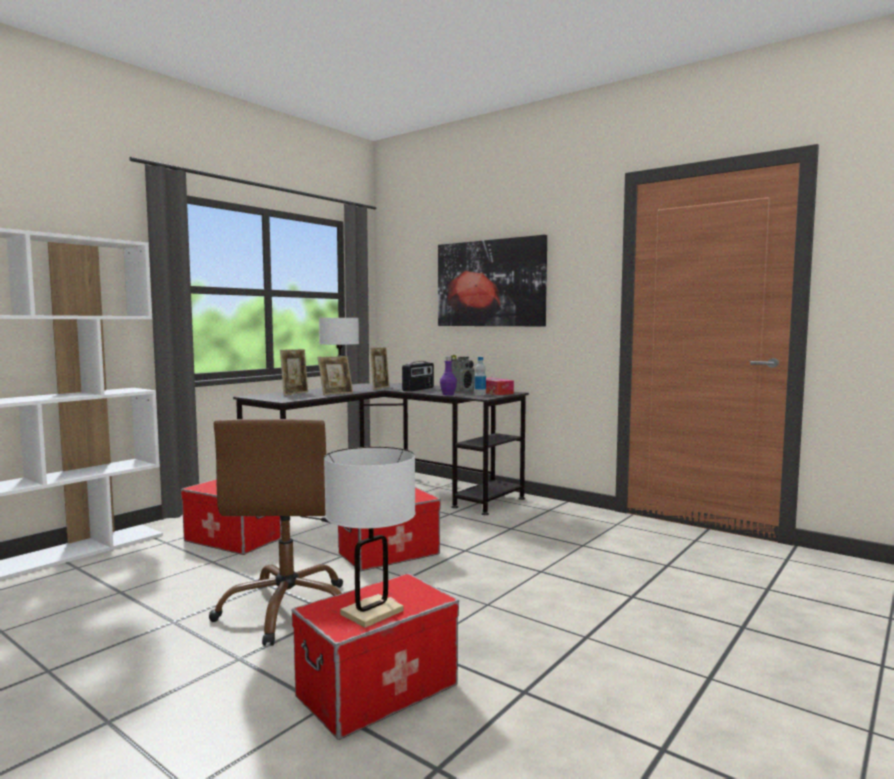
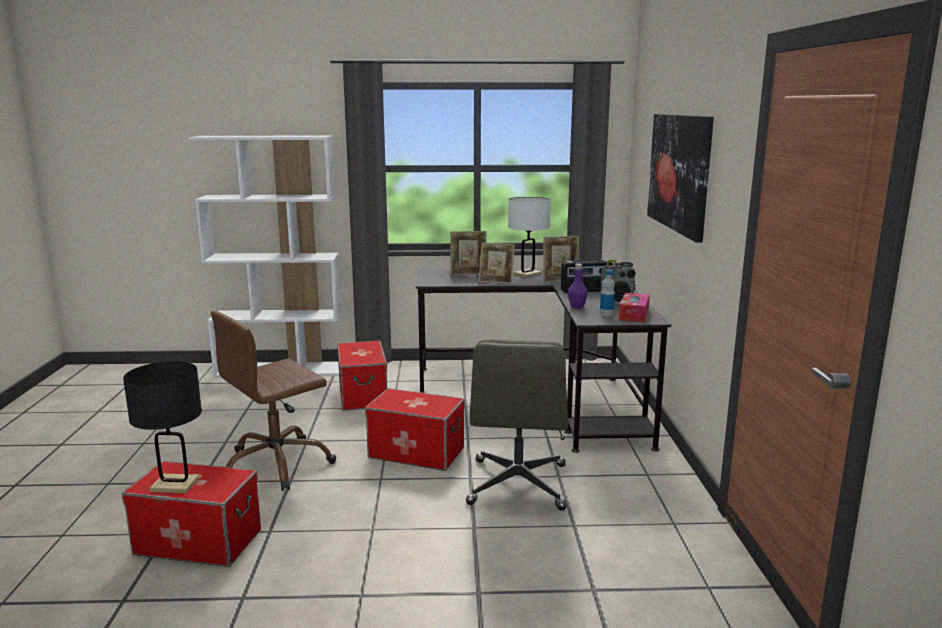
camera: 50 degrees right, 10 degrees up
white table lamp [324,447,416,628] -> black table lamp [123,361,202,493]
none -> grey office chair [466,339,568,511]

